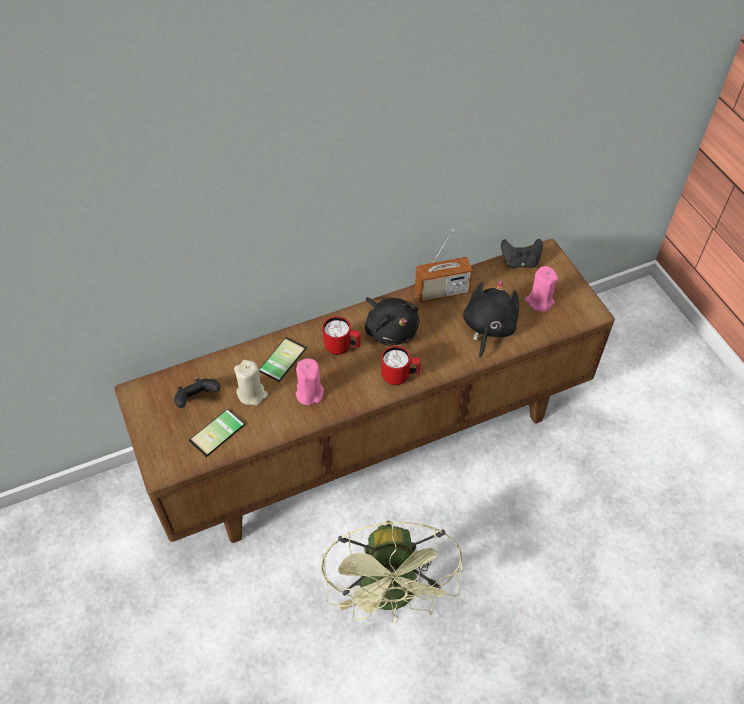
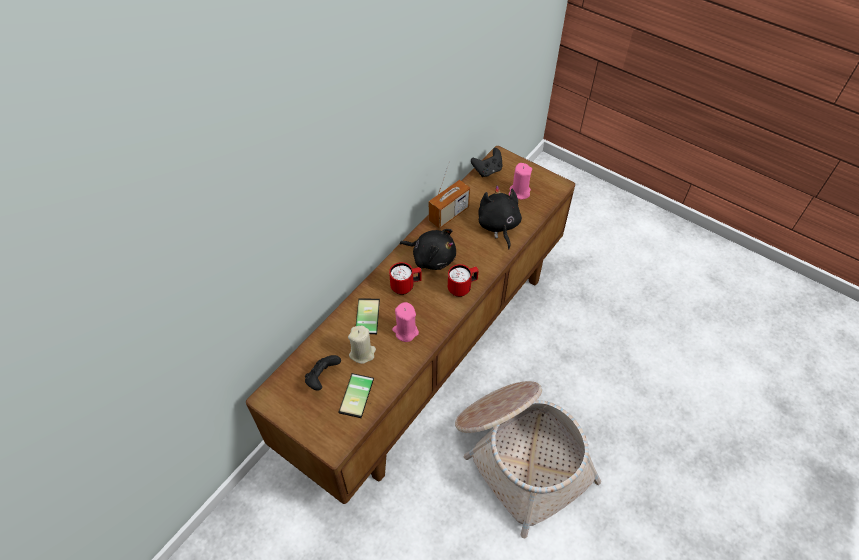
camera: 30 degrees left, 0 degrees up
green fan [321,521,462,624] -> basket [455,381,601,538]

